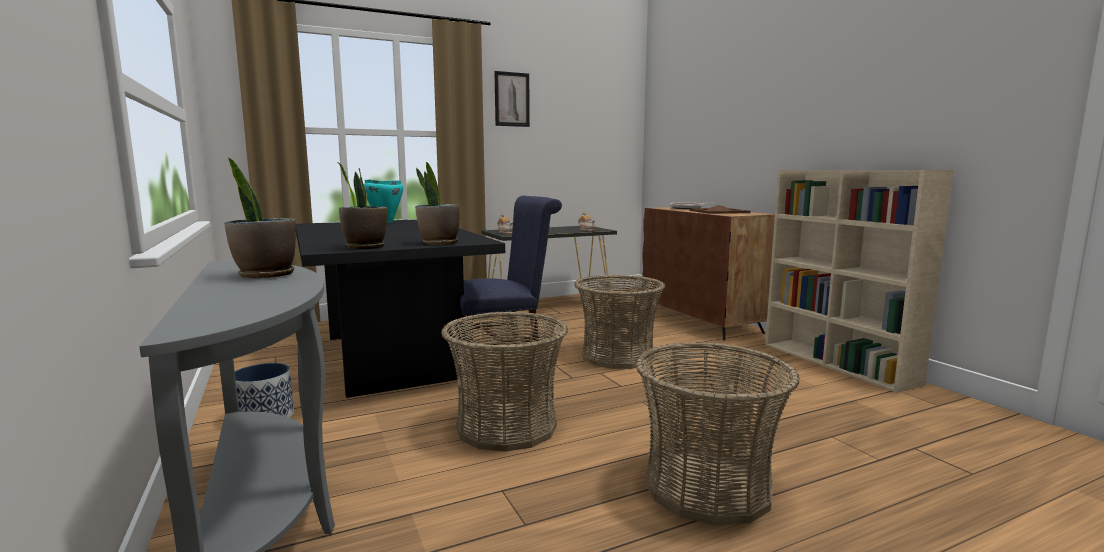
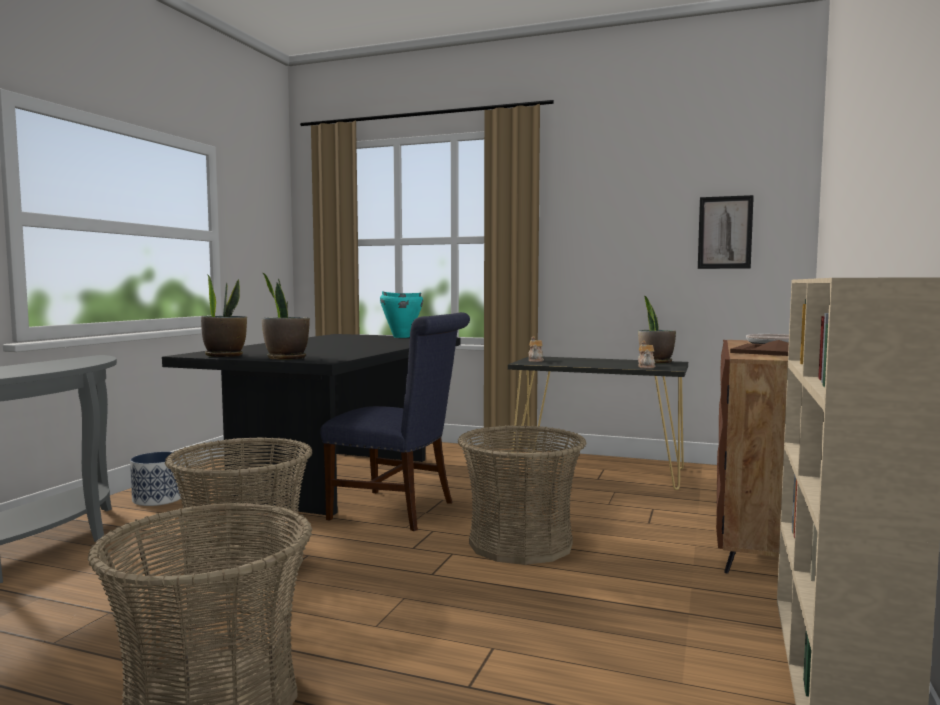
camera: 45 degrees right, 5 degrees down
potted plant [224,158,296,278] -> potted plant moved to [638,296,676,363]
picture [494,71,530,127] -> picture moved to [698,195,754,269]

